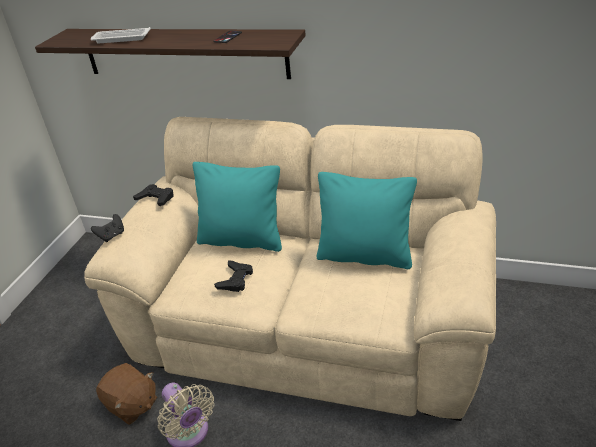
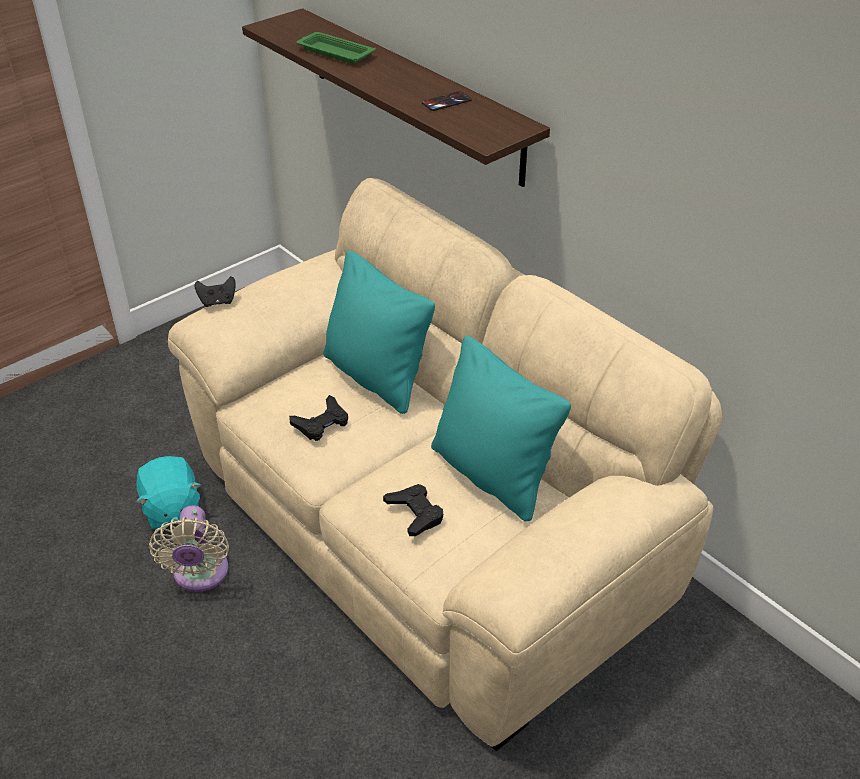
camera: 30 degrees right, 5 degrees up
white tray [91,27,151,43] -> green tray [296,32,376,64]
brown plush toy [96,363,157,425] -> turquoise plush toy [136,456,201,530]
black game controller [133,184,173,206] -> black game controller moved to [383,484,443,536]

